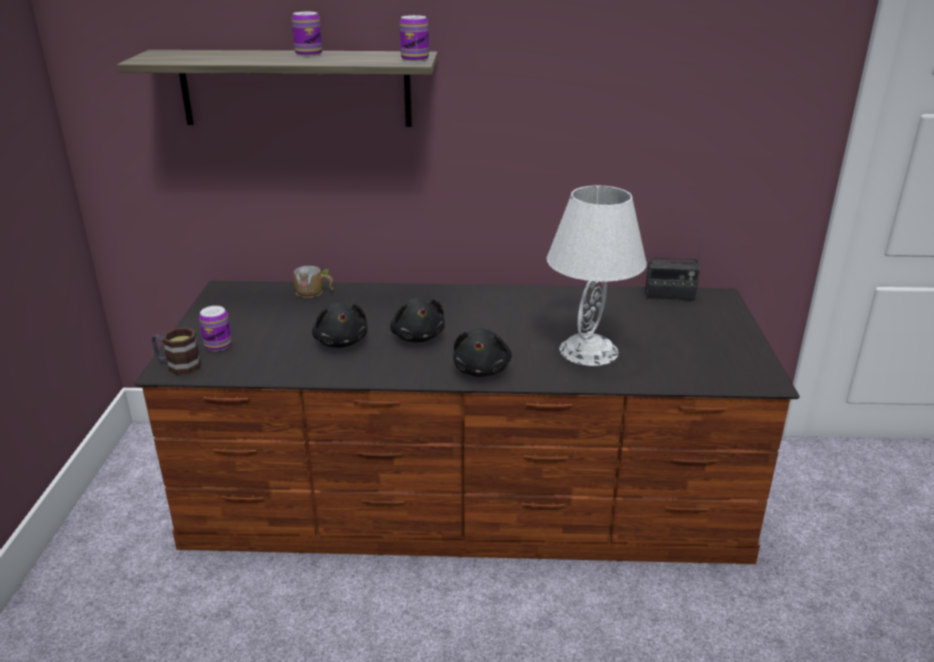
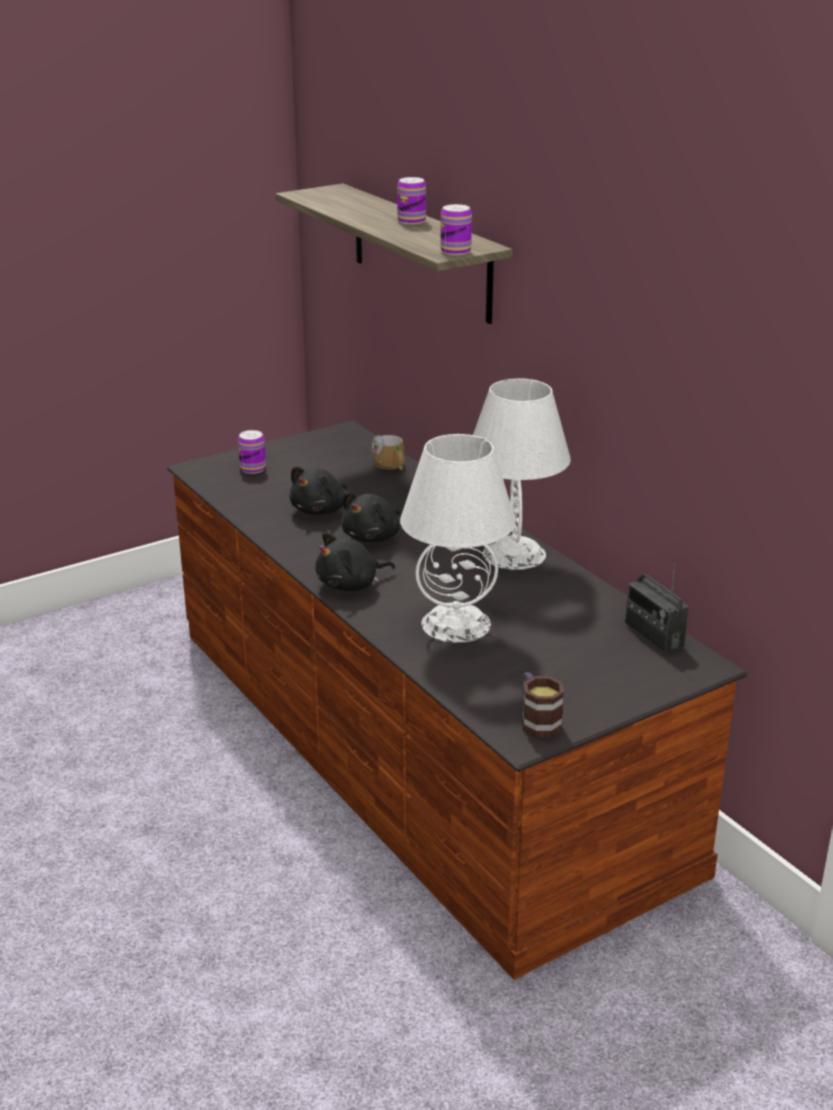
camera: 55 degrees right, 0 degrees up
mug [152,328,201,375] -> mug moved to [522,672,564,738]
none -> white table lamp [473,378,571,570]

